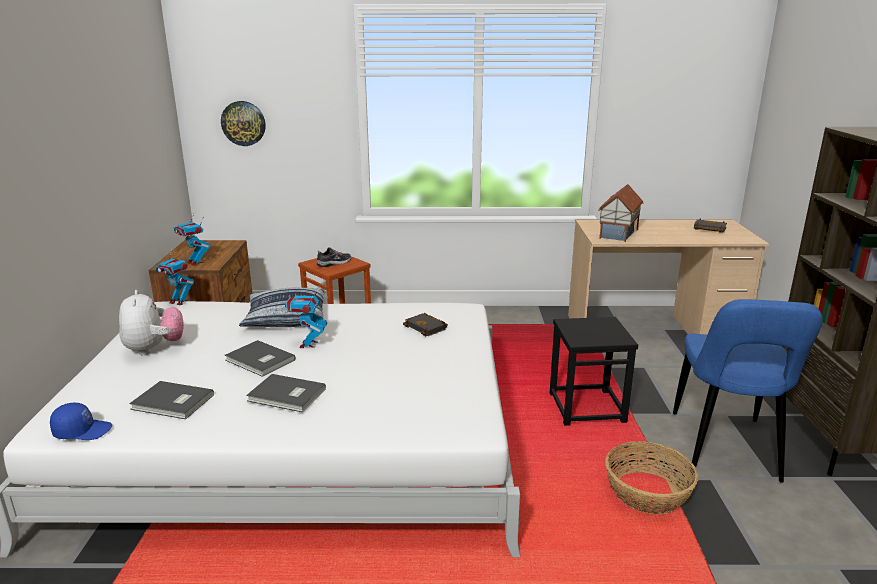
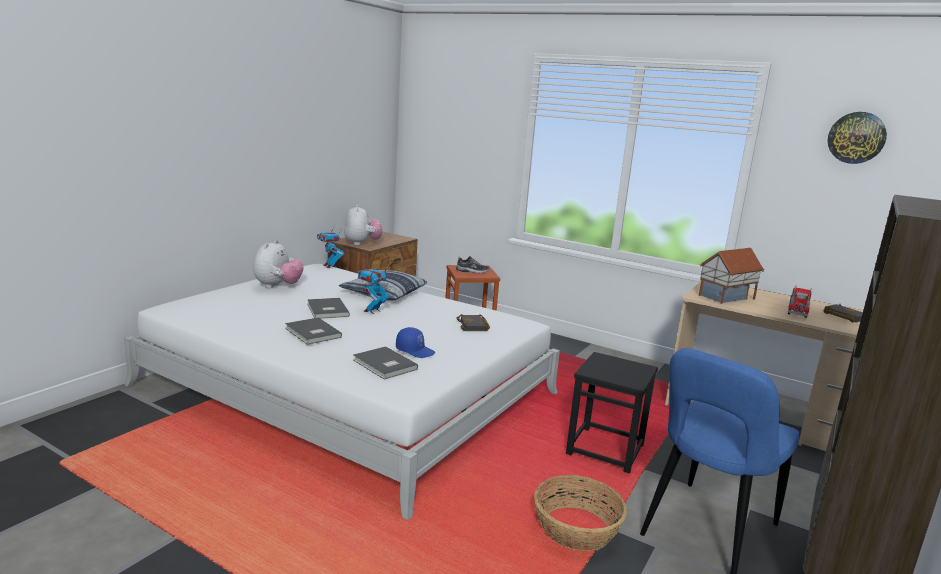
camera: 30 degrees right, 5 degrees down
blue cap [50,403,112,440] -> blue cap moved to [396,327,436,358]
grey book [129,381,214,419] -> grey book moved to [353,346,418,380]
toy robot [173,214,210,266] -> plush toy [344,204,382,245]
wall clock [221,101,266,146] -> wall clock moved to [828,112,887,164]
none -> toy truck [788,285,812,318]

